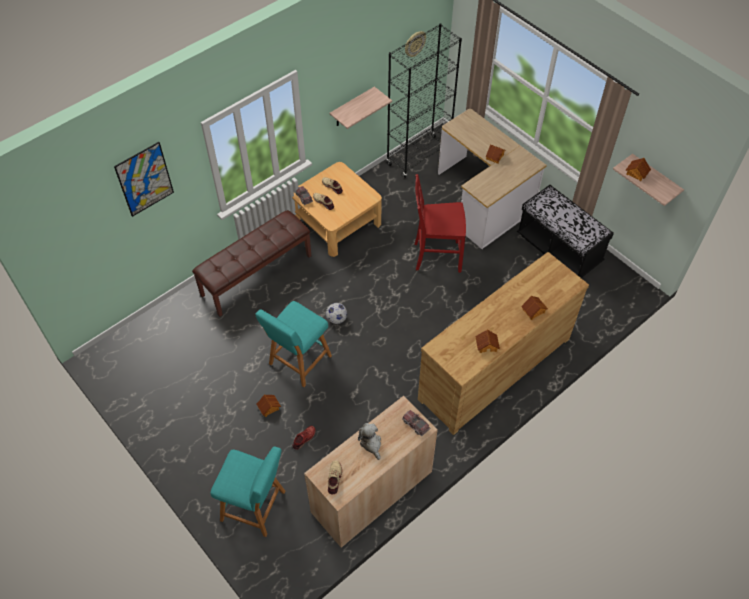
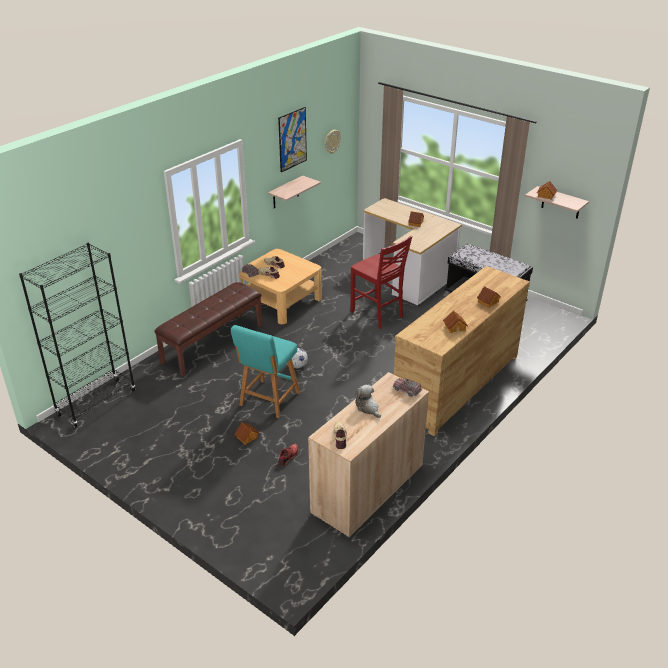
camera: 10 degrees left, 20 degrees down
picture [114,142,174,217] -> picture moved to [278,107,307,172]
turquoise stool [210,447,286,537] -> none
black bookcase [386,23,462,178] -> black bookcase moved to [19,243,135,428]
red chair [414,174,466,273] -> red chair turned 120 degrees counterclockwise [351,236,412,329]

